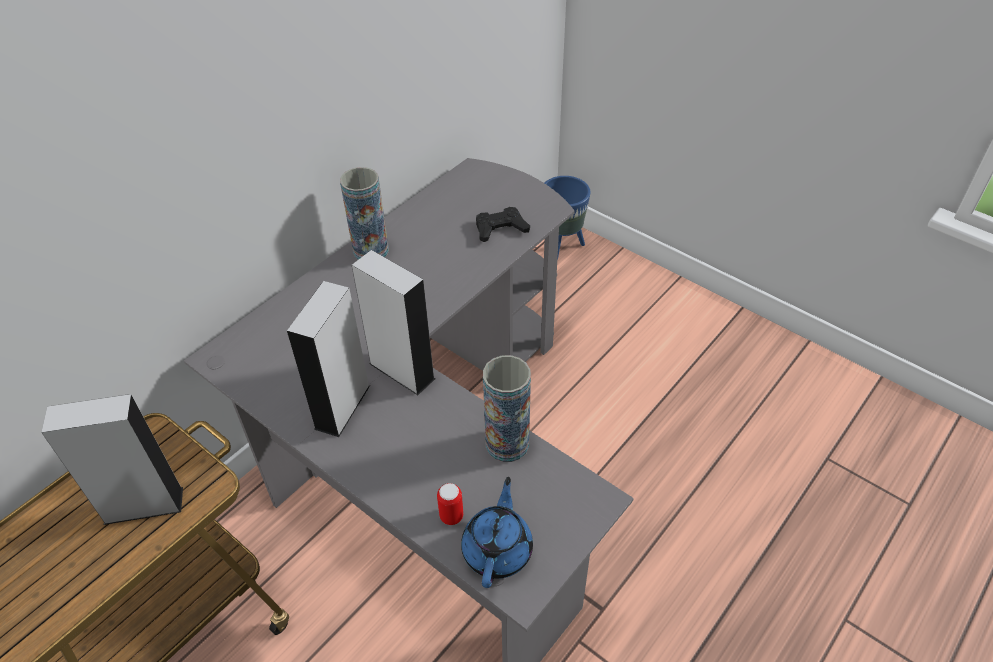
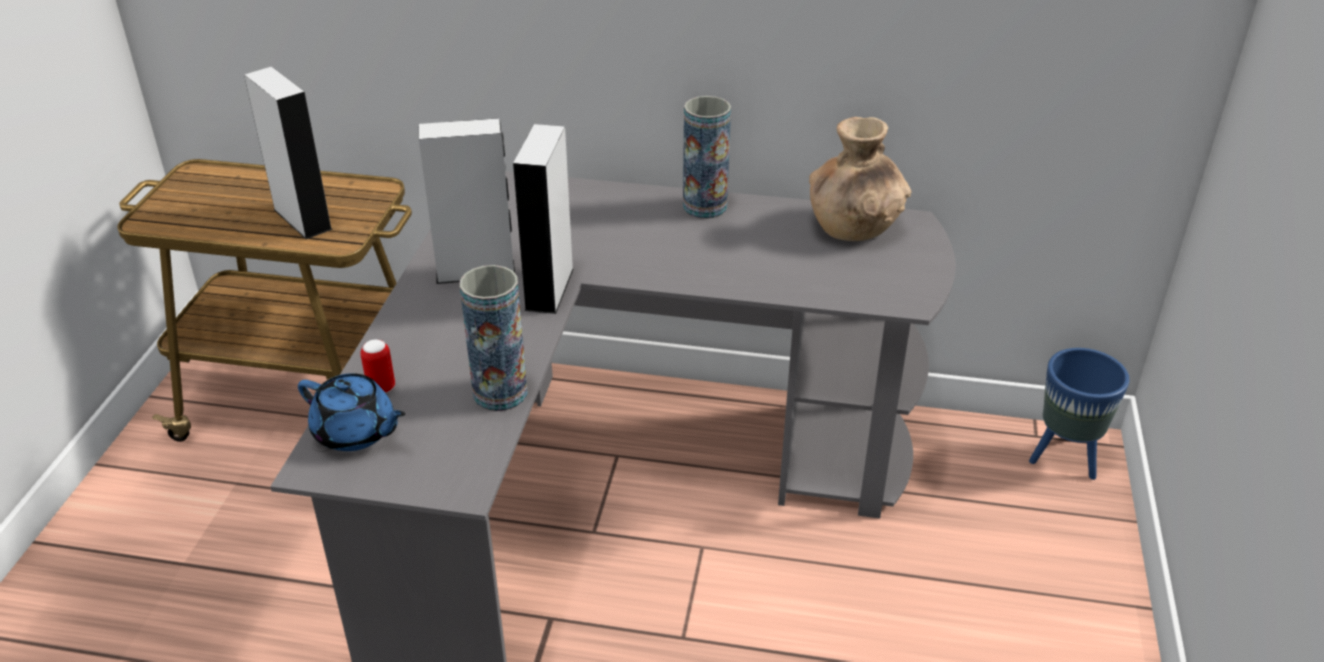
camera: 60 degrees right, 10 degrees down
blue teapot [461,477,533,588] -> blue teapot turned 45 degrees clockwise [298,373,405,451]
black game controller [476,207,530,242] -> none
none -> brown vase [809,117,911,241]

